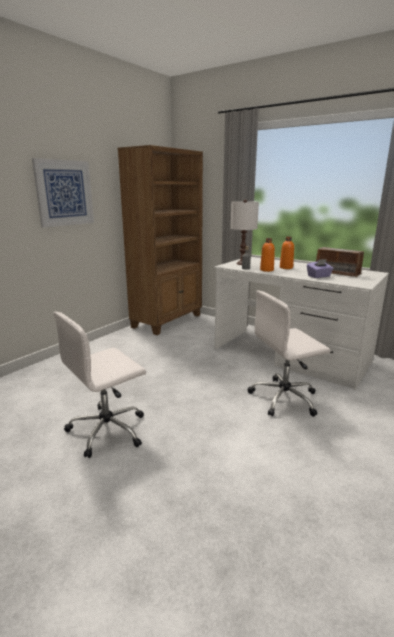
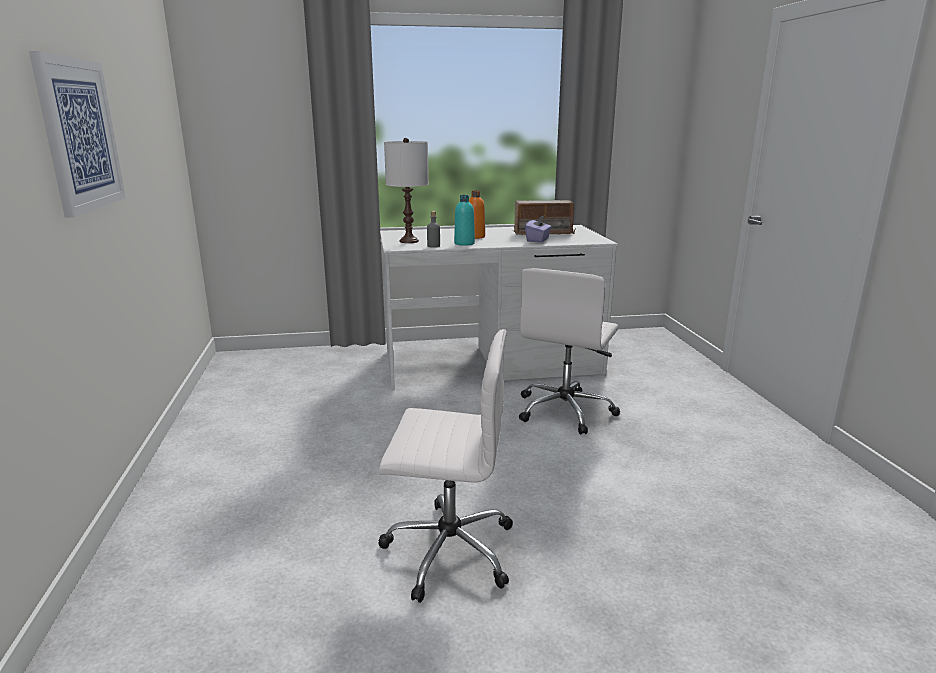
camera: 45 degrees left, 0 degrees up
white office chair [53,312,146,458] -> white office chair turned 90 degrees counterclockwise [378,329,513,603]
brown bookcase [118,145,203,335] -> none
orange bottle [260,238,275,272] -> turquoise bottle [454,195,475,246]

